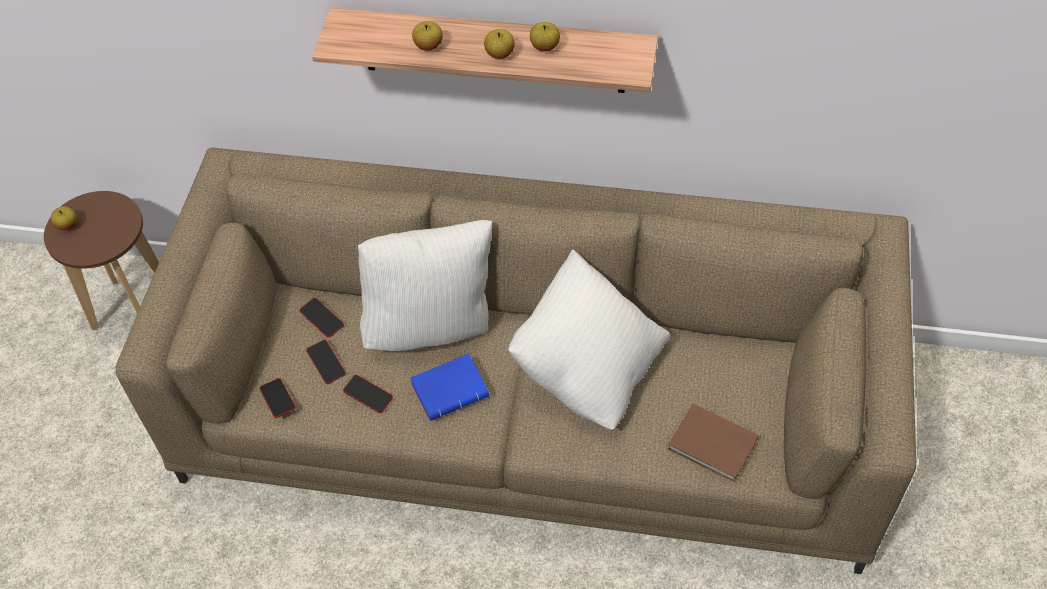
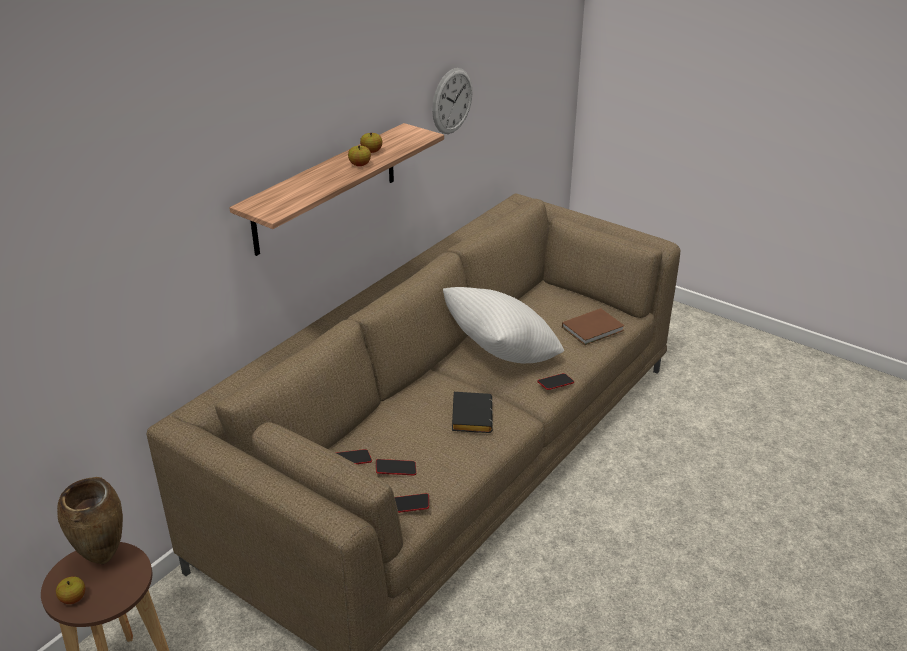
camera: 65 degrees left, 20 degrees down
phone [343,375,393,413] -> phone moved to [537,373,574,390]
white pillow [358,220,492,351] -> none
blue book [410,354,489,421] -> black book [452,392,493,433]
apple [412,21,442,51] -> none
none -> brown vase [57,477,123,565]
none -> wall clock [432,68,472,134]

